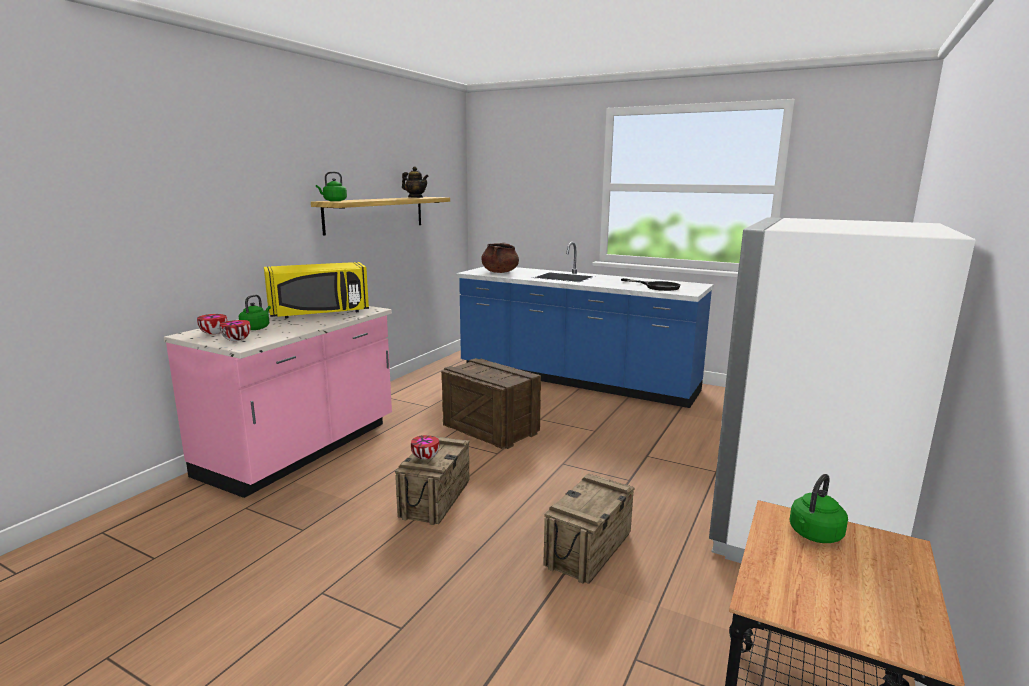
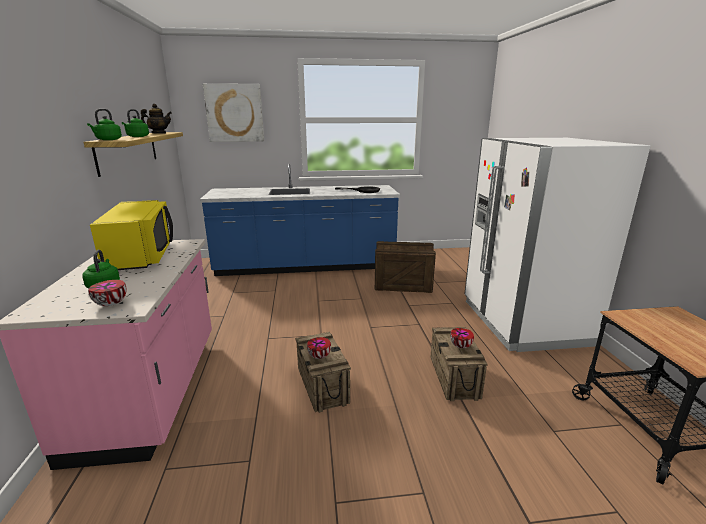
camera: 35 degrees left, 5 degrees up
bowl [197,314,228,334] -> bowl moved to [450,328,474,348]
yellow microwave [264,262,369,318] -> yellow microwave turned 45 degrees counterclockwise [90,200,173,270]
crate [441,358,541,449] -> crate moved to [375,241,436,293]
brown cooking pot [481,242,519,273] -> none
green kettle [789,474,848,543] -> green kettle moved to [122,109,149,137]
none -> picture [203,83,264,142]

